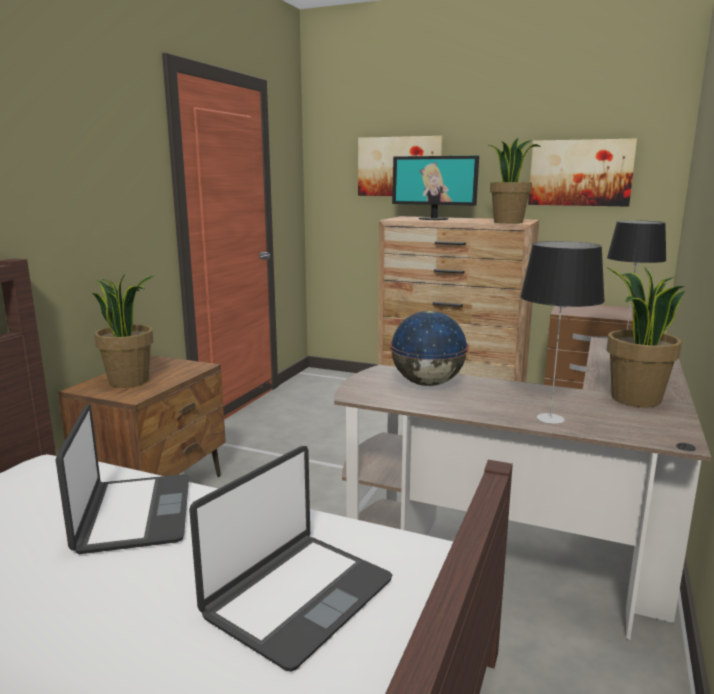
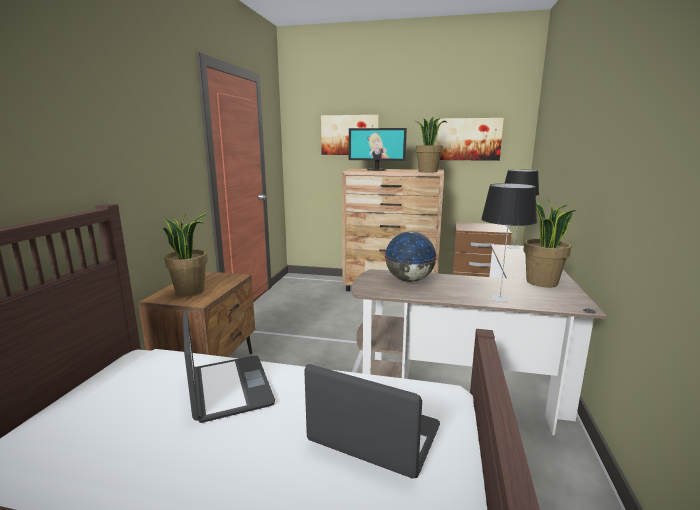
camera: 10 degrees left, 0 degrees up
laptop [189,446,392,672] -> laptop turned 90 degrees counterclockwise [304,364,440,478]

